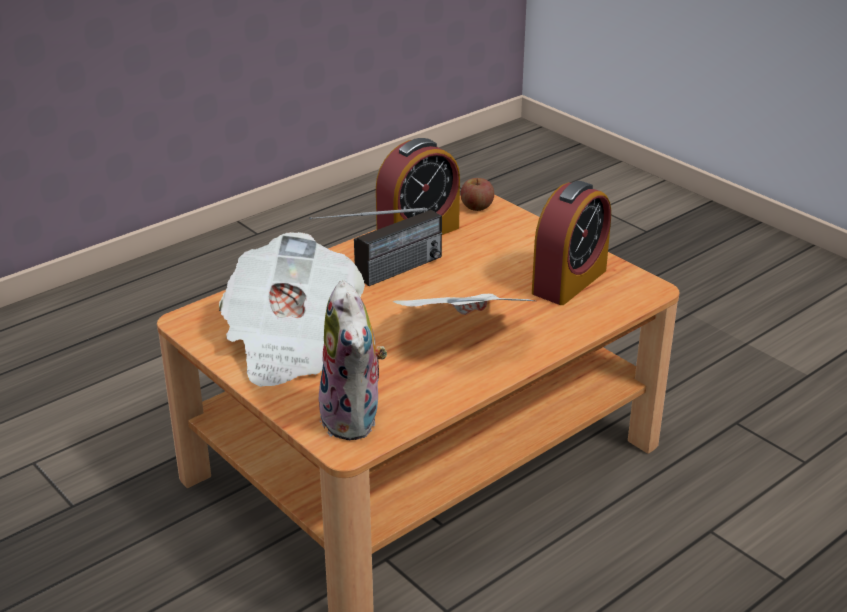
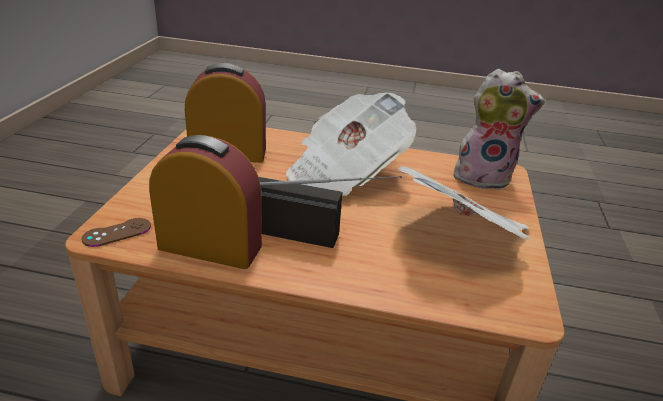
camera: 130 degrees left, 0 degrees up
plush toy [319,280,387,440] -> plush toy turned 60 degrees clockwise [454,69,545,190]
apple [461,178,494,211] -> brown game controller [81,218,151,247]

